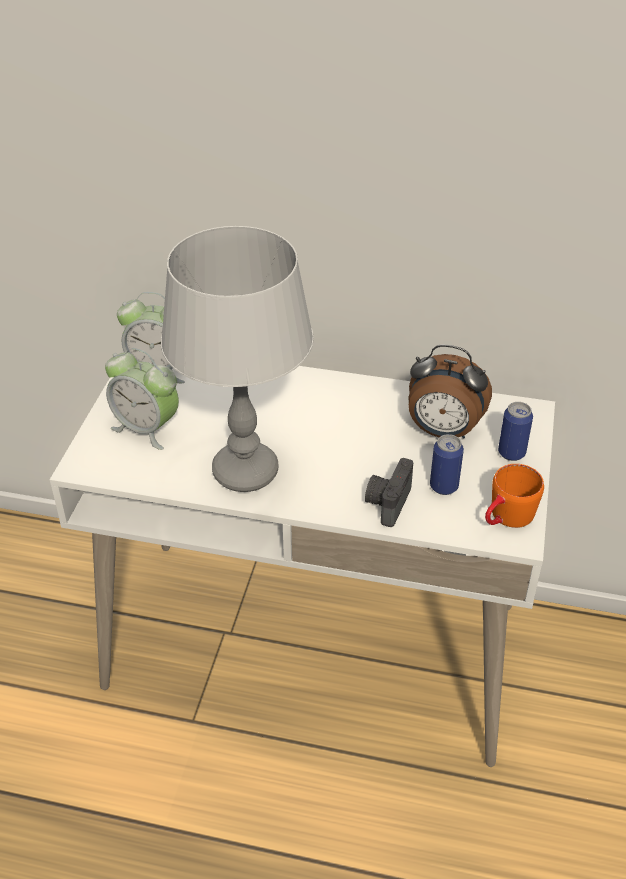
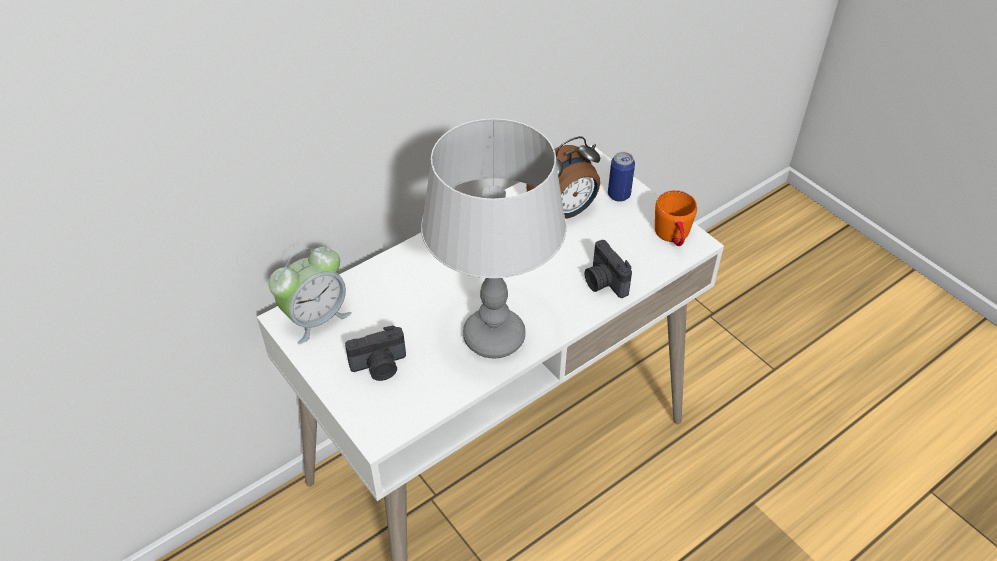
camera: 50 degrees left, 5 degrees up
alarm clock [105,348,179,450] -> camera [345,325,406,381]
can [430,434,464,495] -> none

